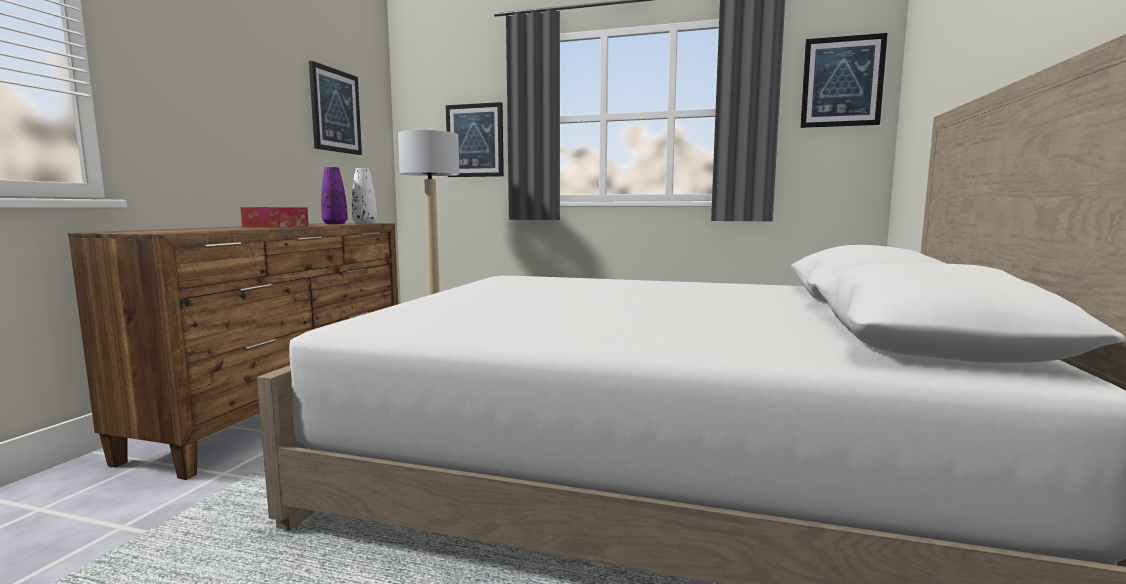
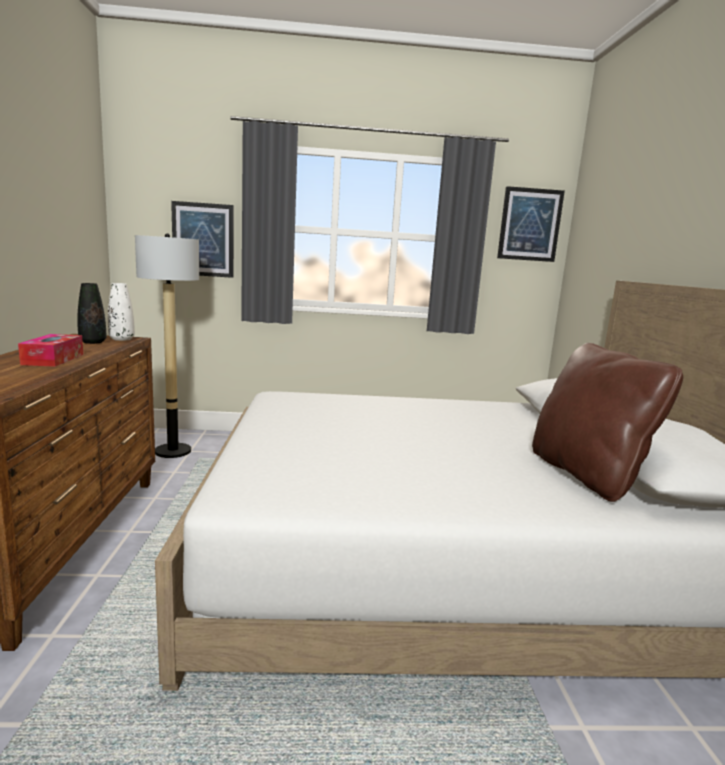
camera: 20 degrees left, 5 degrees up
picture [309,61,362,155] -> none
purple vase [321,167,348,224] -> black vase [77,283,106,344]
none -> brown pillow [532,343,683,502]

